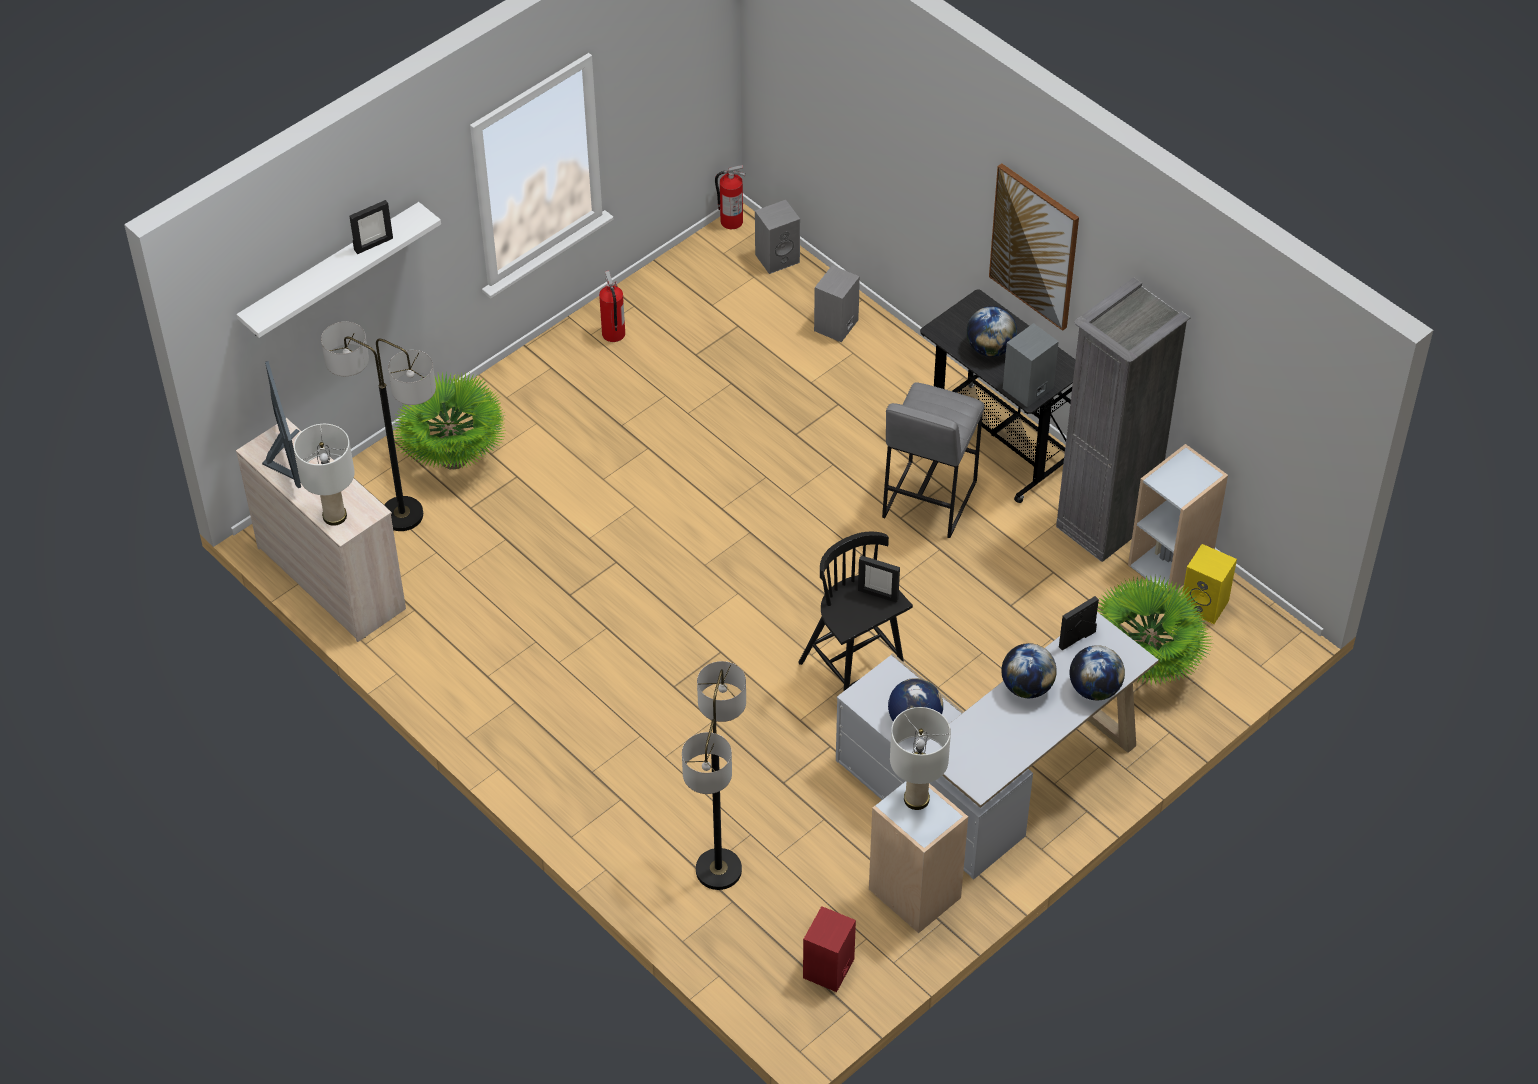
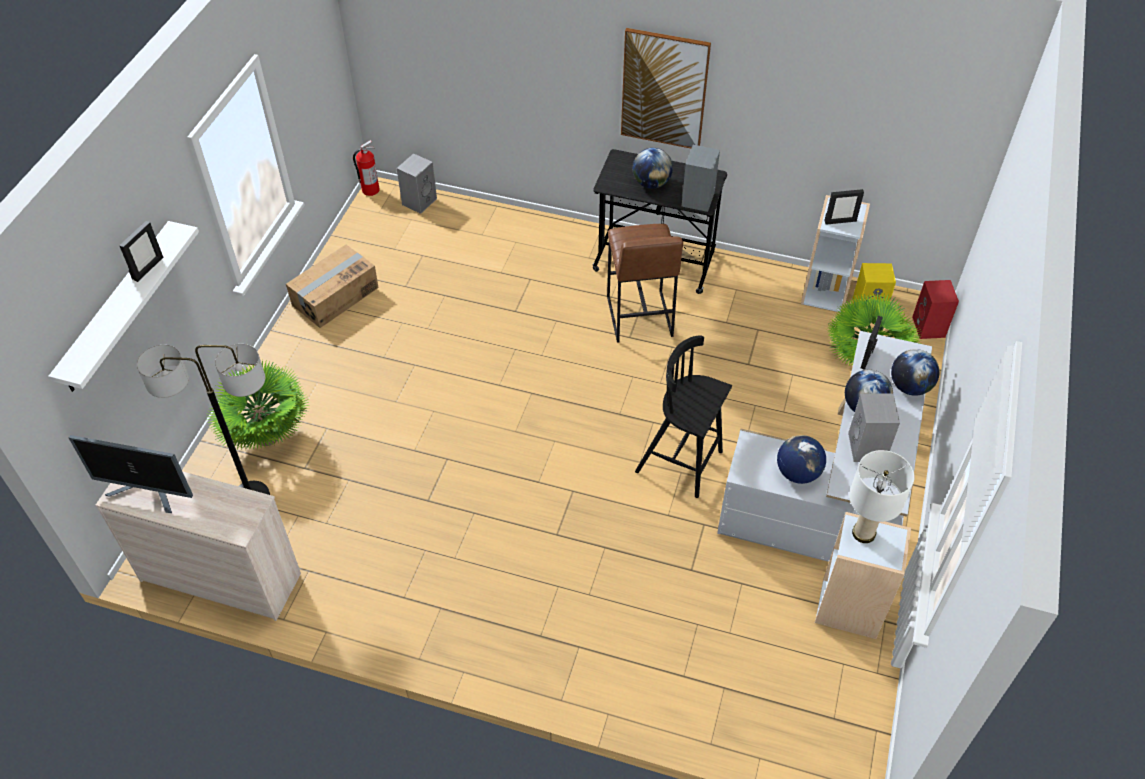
camera: 30 degrees left, 0 degrees up
monitor [262,361,301,488] -> monitor turned 150 degrees clockwise [69,435,193,513]
white table lamp [294,424,355,526] -> none
fire extinguisher [599,270,625,342] -> cardboard box [286,245,379,328]
floor lamp [682,661,746,890] -> none
red speaker [803,906,856,992] -> red speaker moved to [912,280,959,339]
grey speaker [814,265,860,342] -> grey speaker moved to [848,393,900,462]
picture frame [858,555,900,603] -> picture frame moved to [824,189,864,225]
grey stool [882,382,984,538] -> brown stool [607,224,683,343]
grey cabinet [1056,277,1191,562] -> none

